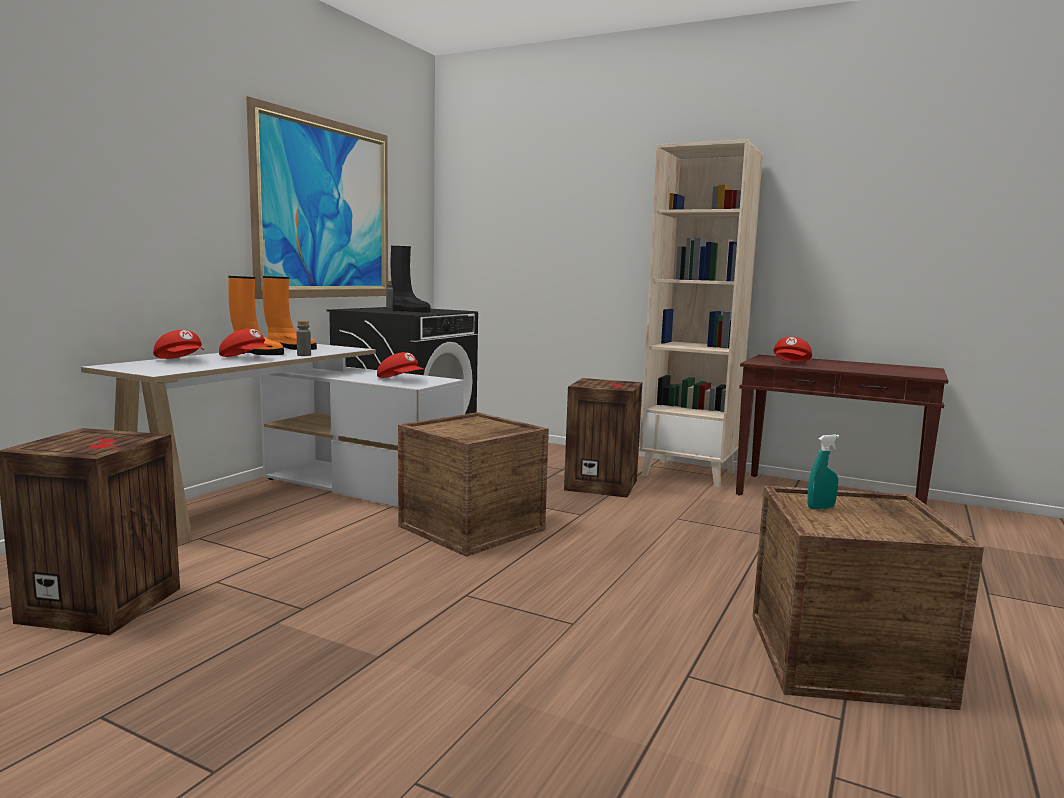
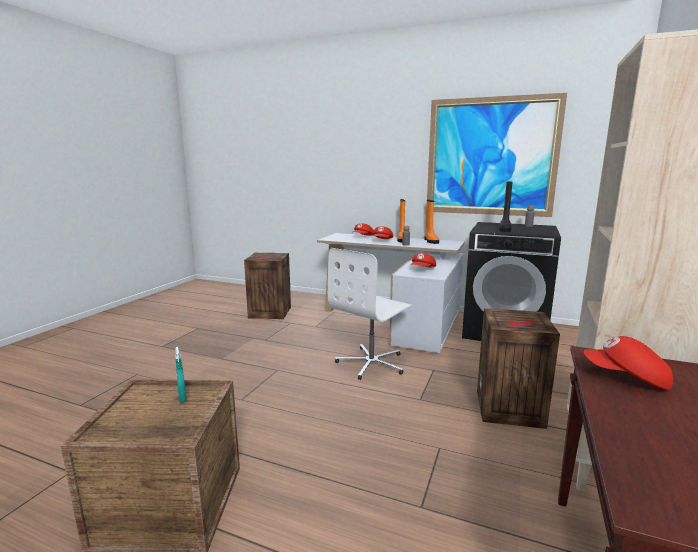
camera: 85 degrees right, 5 degrees up
crate [398,412,549,557] -> white office chair [328,248,413,380]

